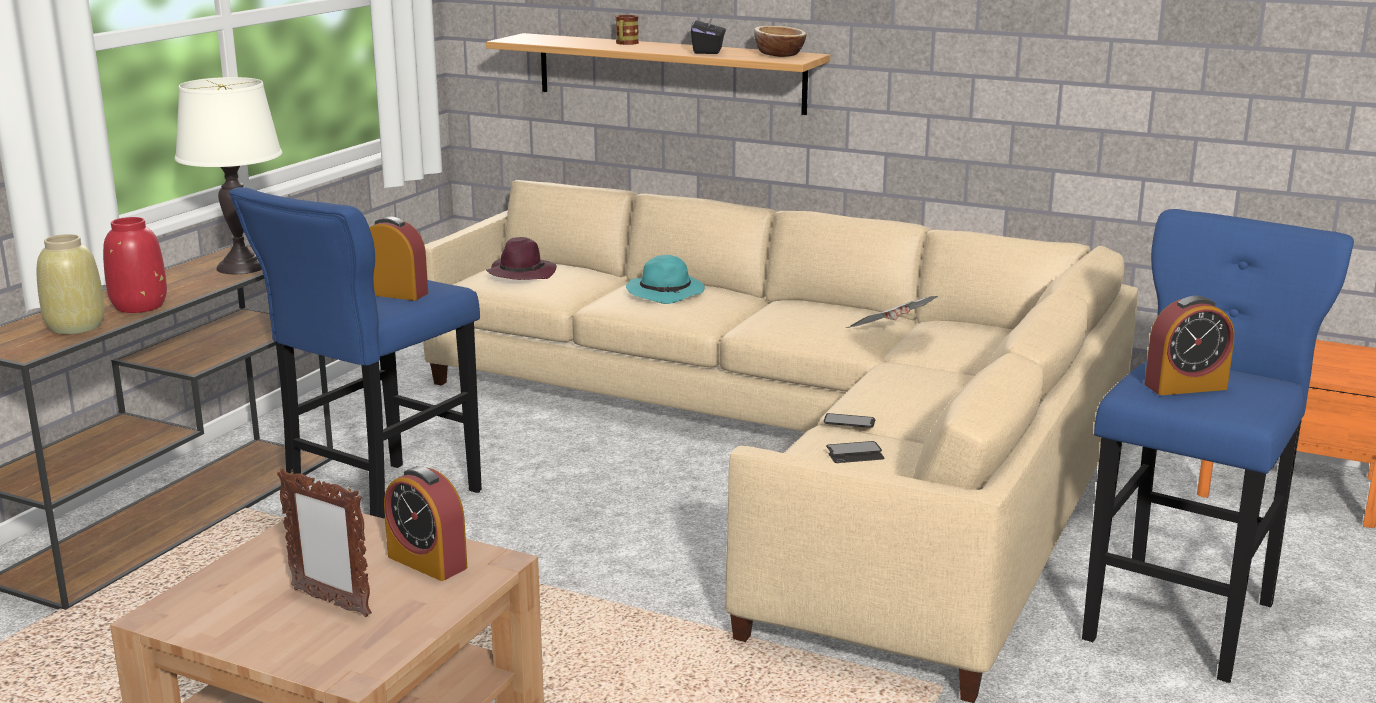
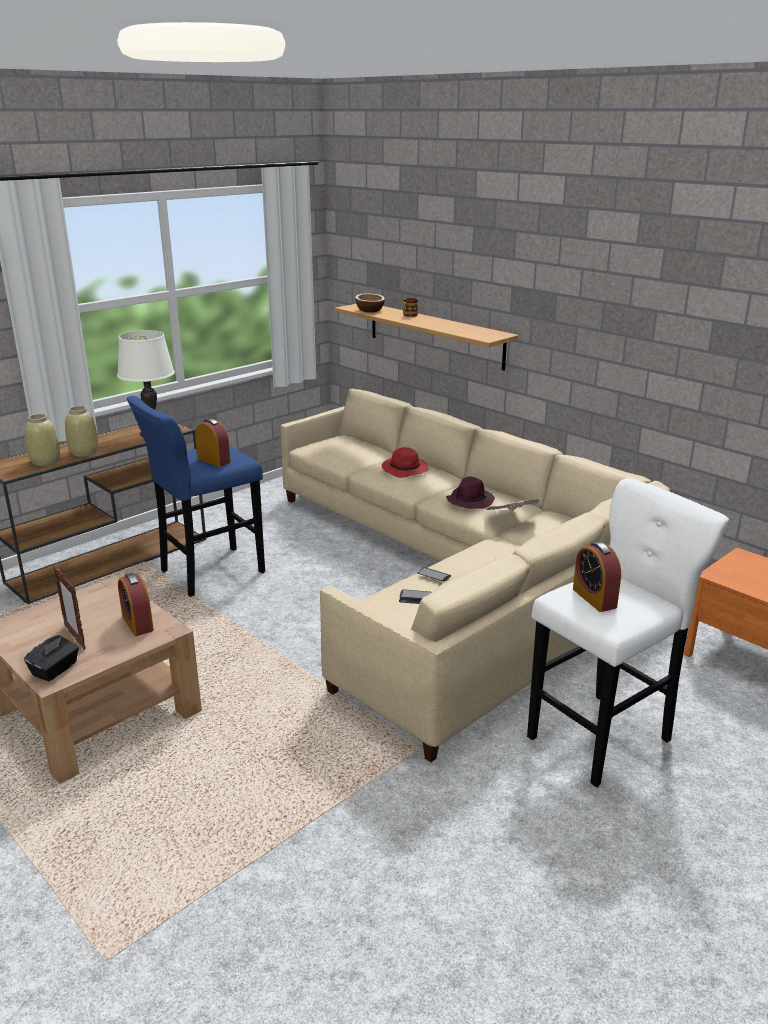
camera: 20 degrees right, 5 degrees up
red vase [103,217,167,313] -> beige vase [65,406,98,457]
purple hat [486,237,557,280] -> purple hat moved to [446,476,495,509]
turquoise hat [626,255,705,304] -> red hat [382,447,429,478]
black tissue box [691,11,726,54] -> black tissue box moved to [24,635,79,681]
bowl [754,26,807,57] -> bowl moved to [355,293,385,312]
blue stool [1082,209,1354,683] -> white stool [527,478,729,787]
alarm clock [1144,296,1234,395] -> alarm clock turned 60 degrees clockwise [573,542,621,612]

